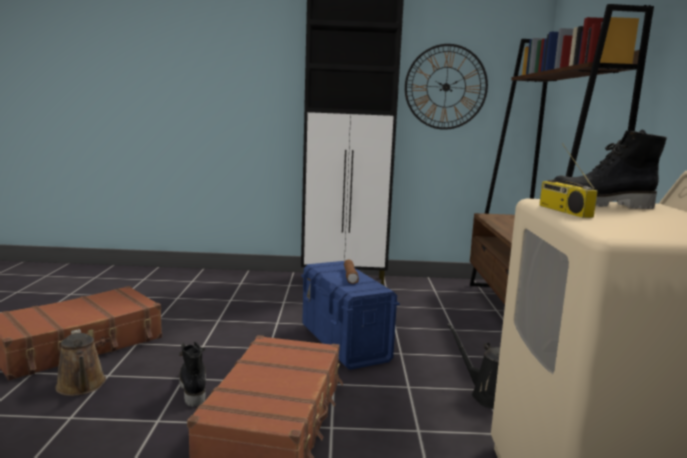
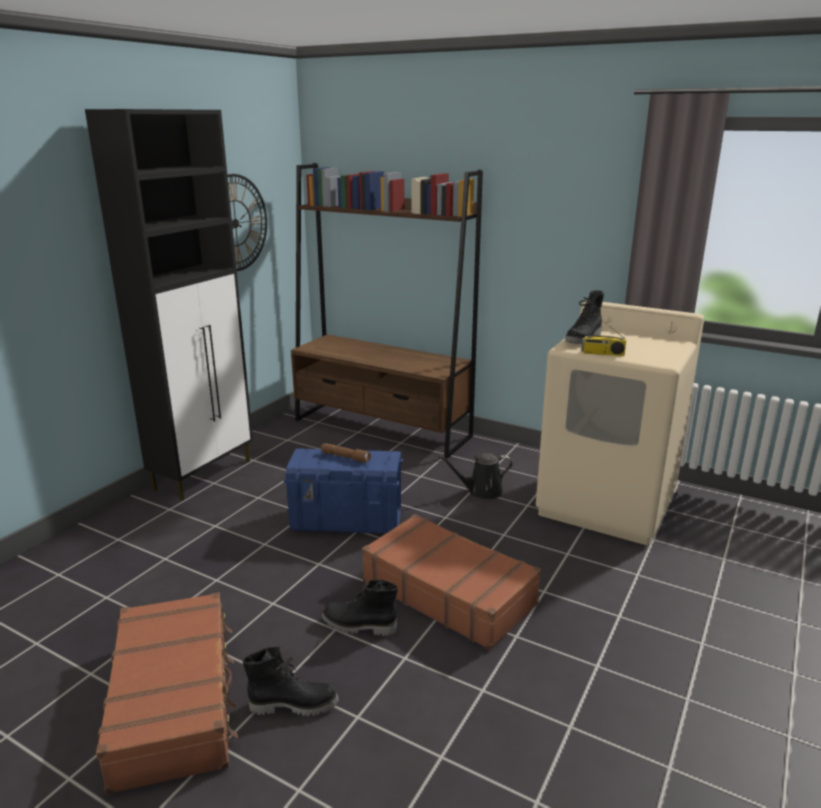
camera: 60 degrees left, 10 degrees up
brown watering can [55,329,106,396] -> black boot [243,646,339,716]

